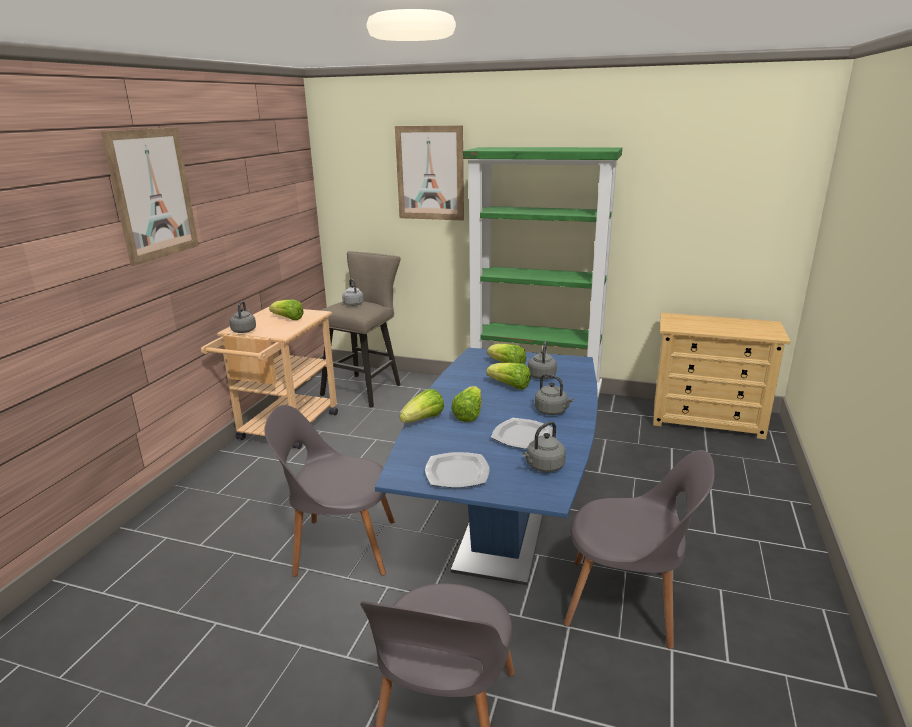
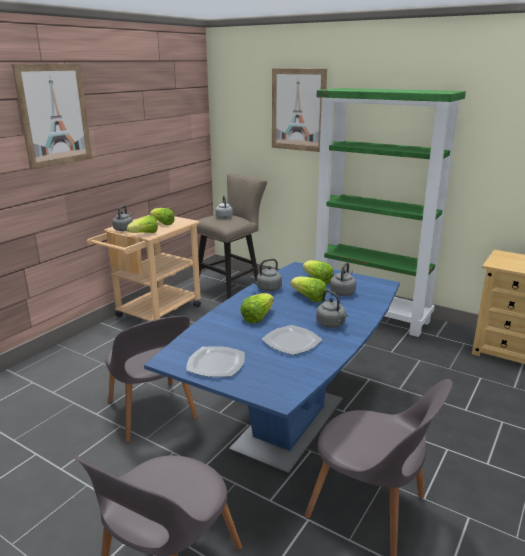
camera: 15 degrees right, 0 degrees up
grey chair [264,405,395,577] -> grey chair turned 135 degrees counterclockwise [106,316,198,442]
lettuce [400,389,444,423] -> lettuce moved to [127,215,158,233]
grey kettle [522,421,566,472] -> grey kettle moved to [250,258,282,291]

